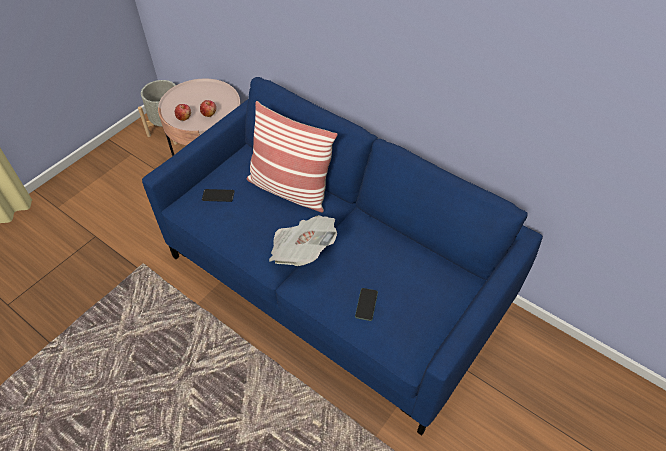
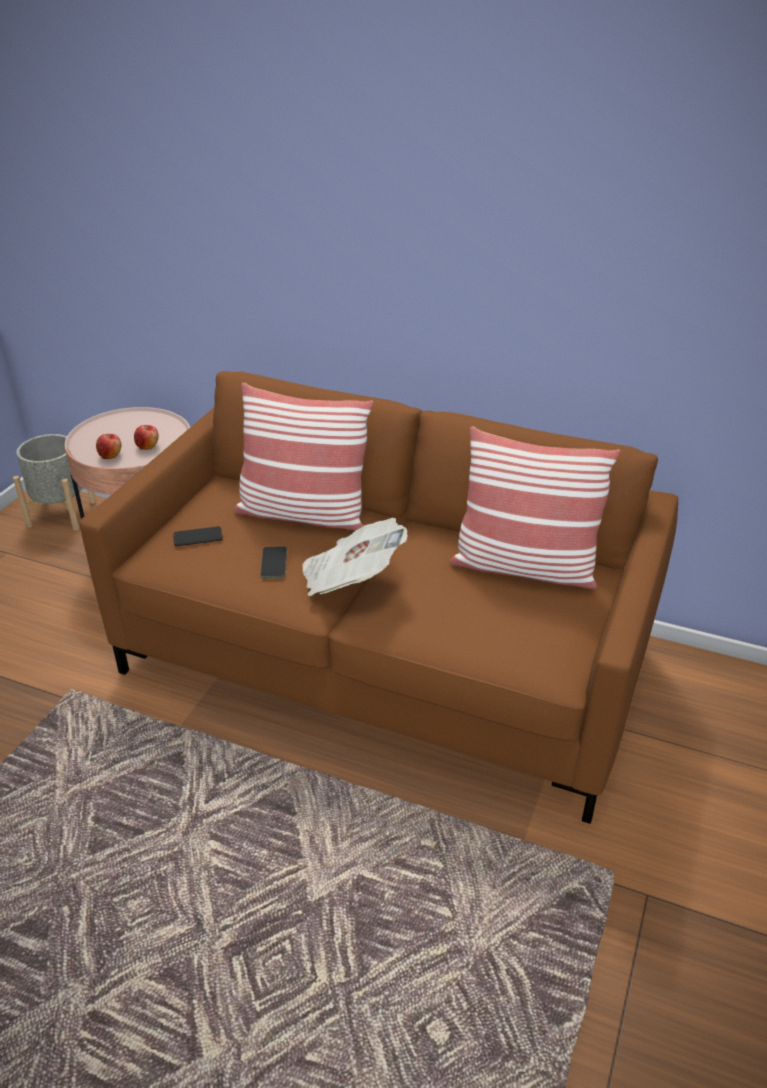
camera: 15 degrees left, 15 degrees down
blue sofa [142,77,543,436] -> brown sofa [79,371,678,824]
phone [355,288,378,321] -> phone moved to [260,546,287,578]
none -> pillow [450,426,620,589]

